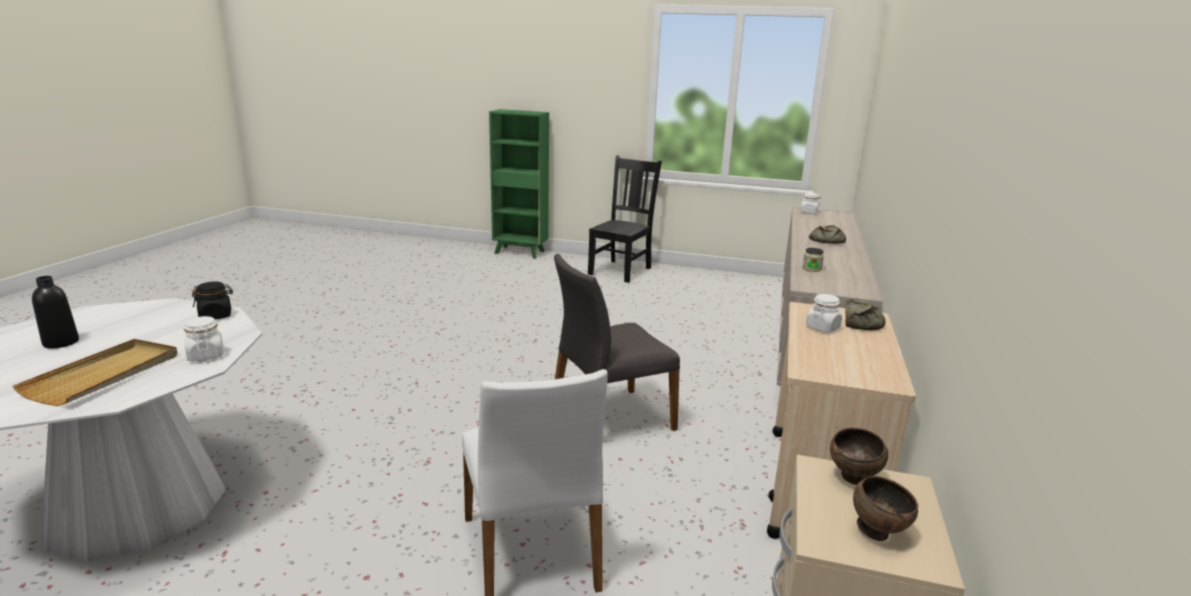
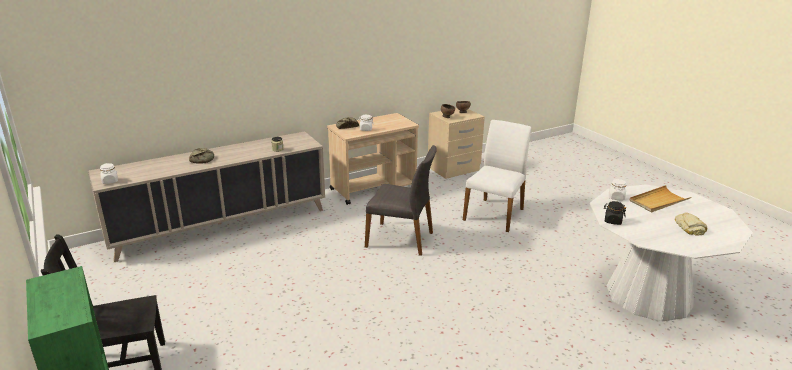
camera: 135 degrees left, 5 degrees up
black bottle [32,276,79,348] -> bread [675,213,707,236]

